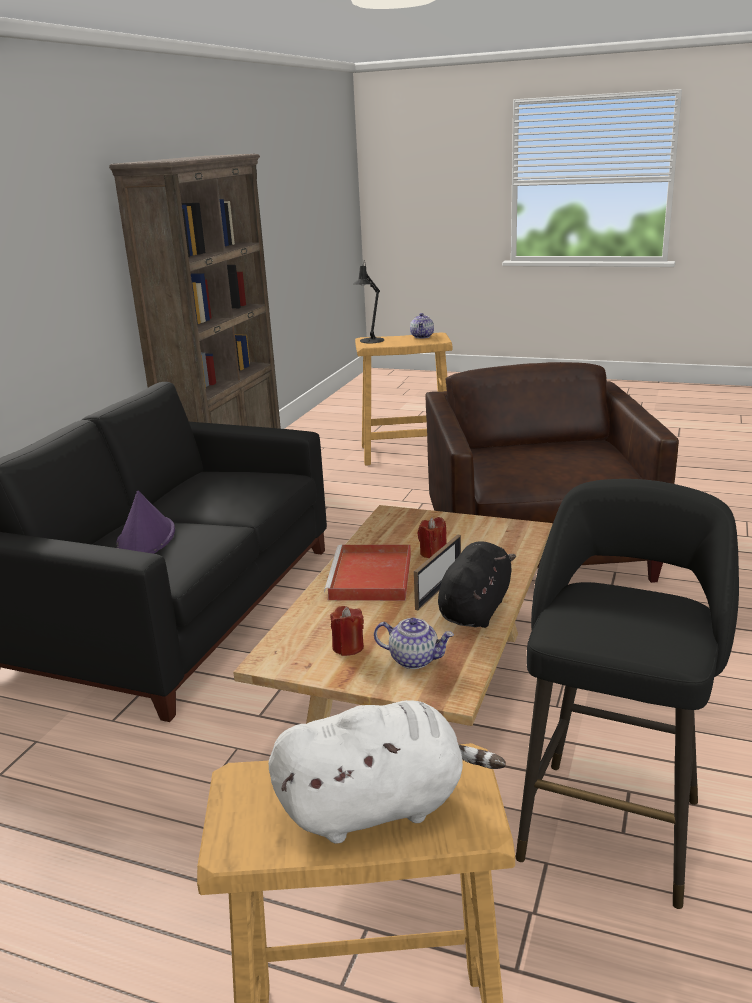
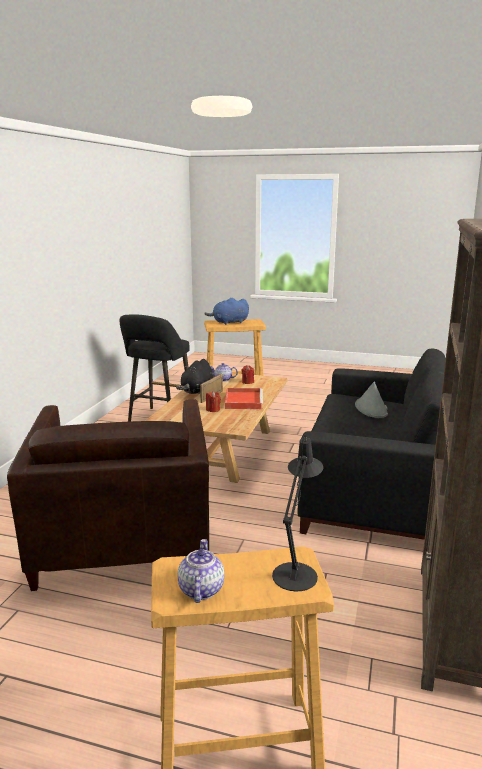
camera: 175 degrees right, 5 degrees down
purple hat [116,491,175,554] -> grey hat [355,382,388,418]
white plush toy [269,700,506,844] -> blue plush toy [205,298,249,325]

